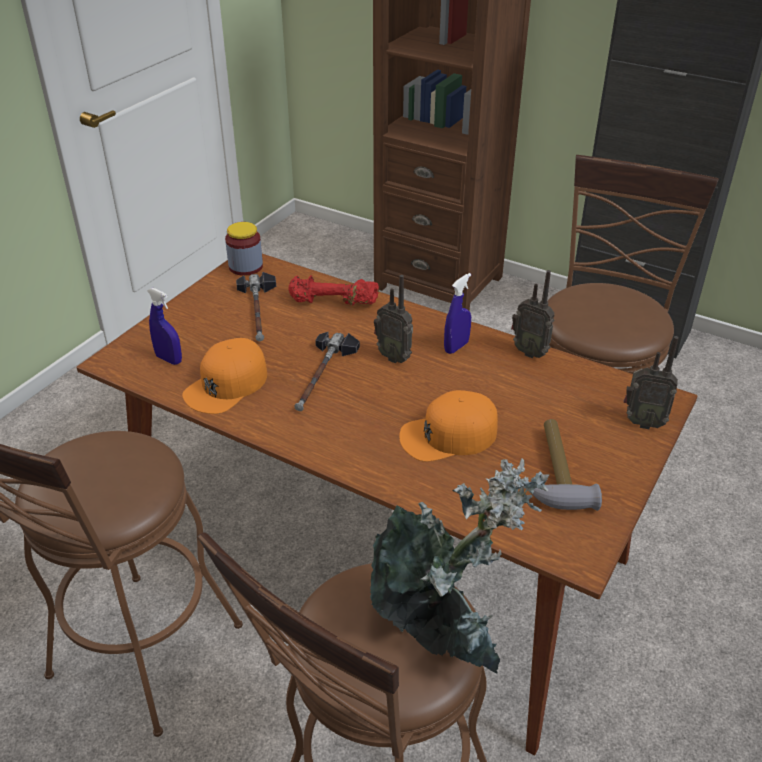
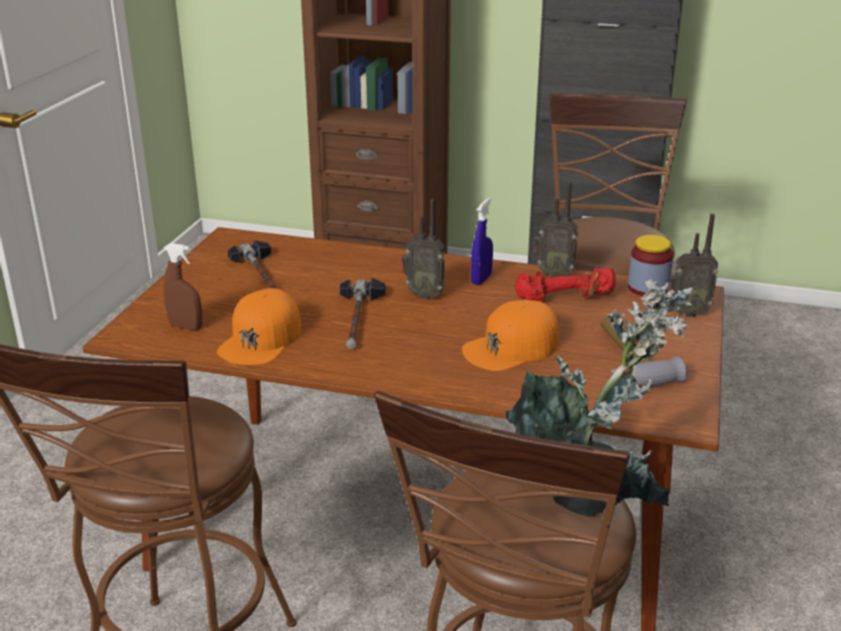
camera: 15 degrees left, 10 degrees down
blue spray bottle [147,287,182,365] -> brown spray bottle [164,243,202,330]
jar [225,222,263,276] -> jar moved to [628,235,673,296]
red dumbbell [288,275,379,305] -> red dumbbell moved to [514,267,616,301]

